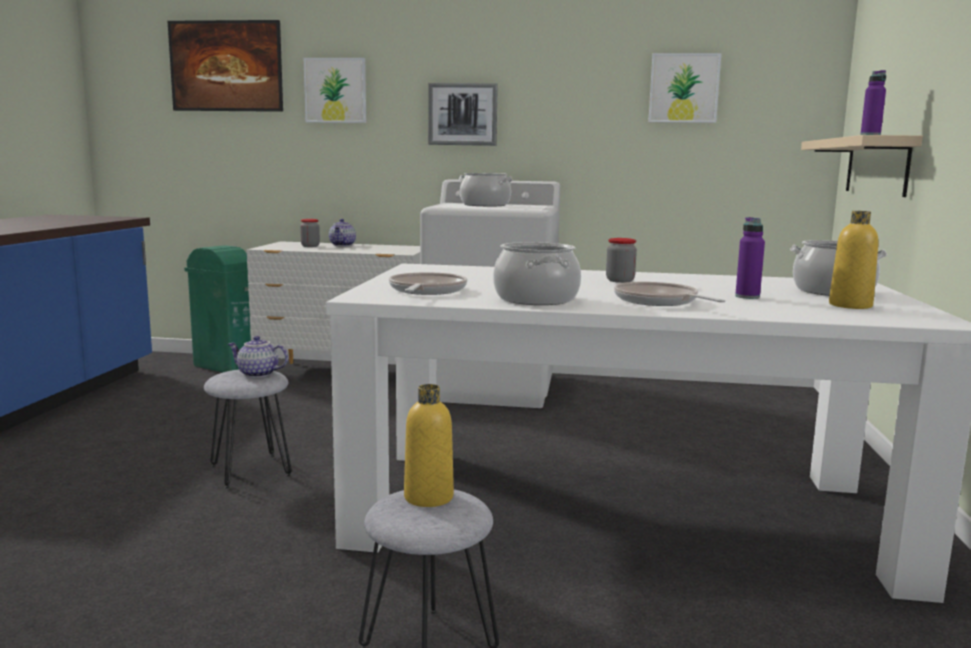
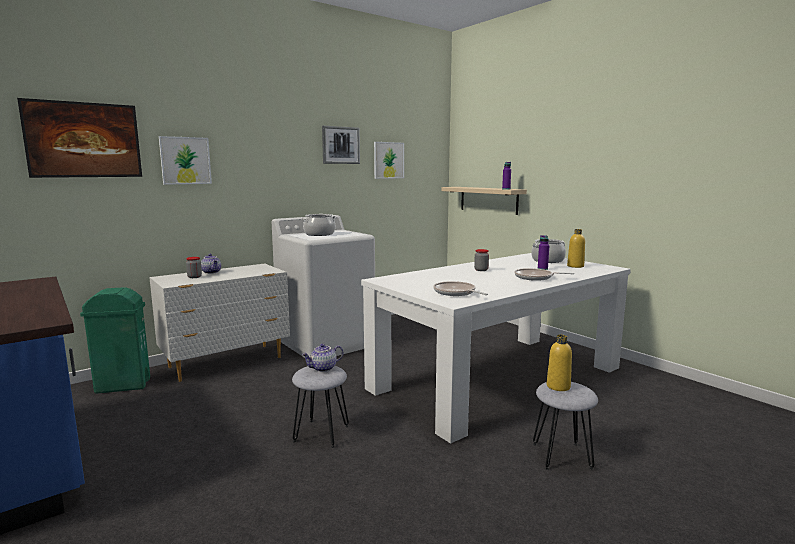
camera: 45 degrees left, 0 degrees up
picture [428,83,498,146] -> picture moved to [322,126,360,164]
cooking pot [493,242,581,305] -> none

